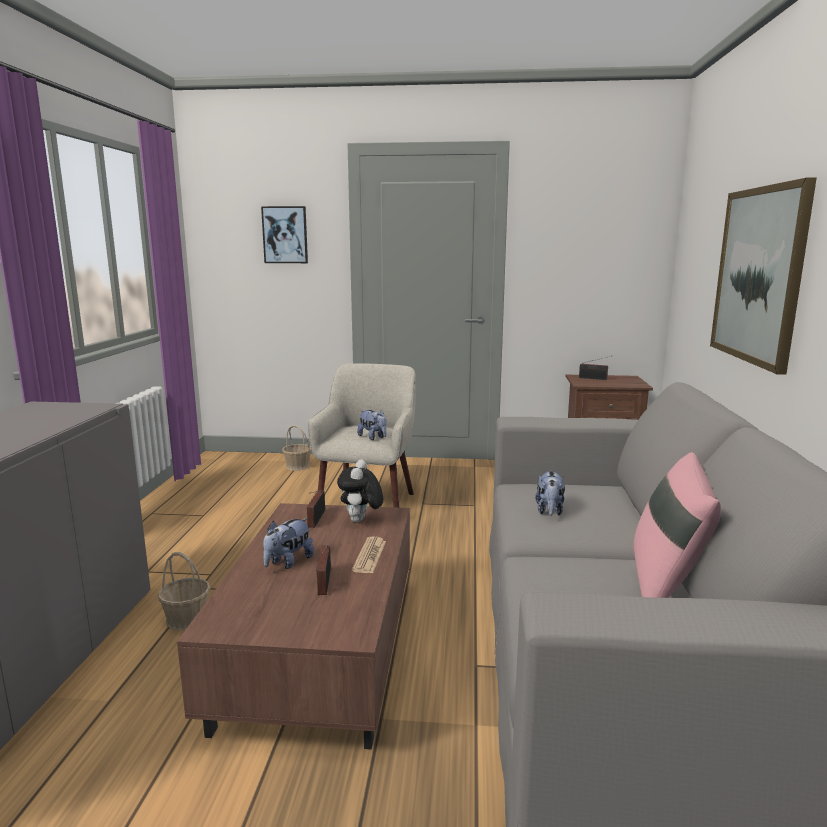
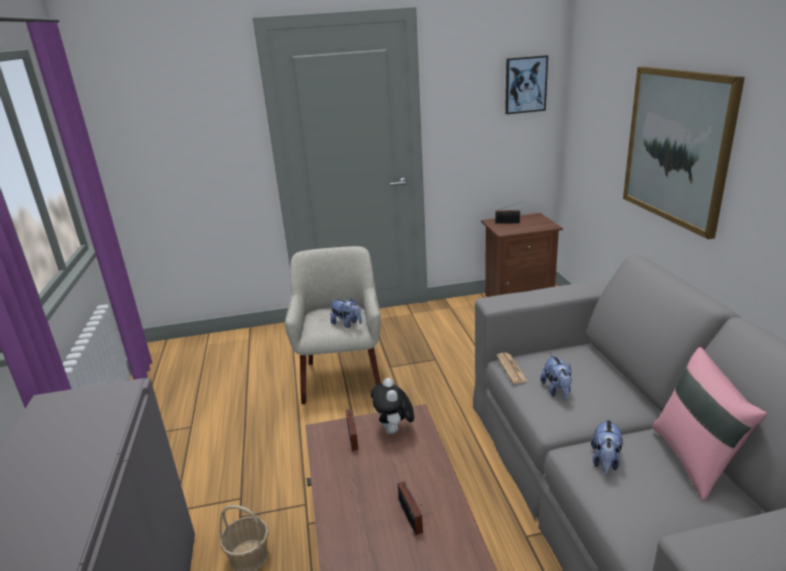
camera: 15 degrees left, 10 degrees up
picture [261,206,308,263] -> picture moved to [505,55,548,114]
plush toy [263,518,314,569] -> plush toy moved to [591,417,623,475]
basket [282,425,312,471] -> none
newspaper [352,536,386,573] -> newspaper moved to [496,353,528,384]

